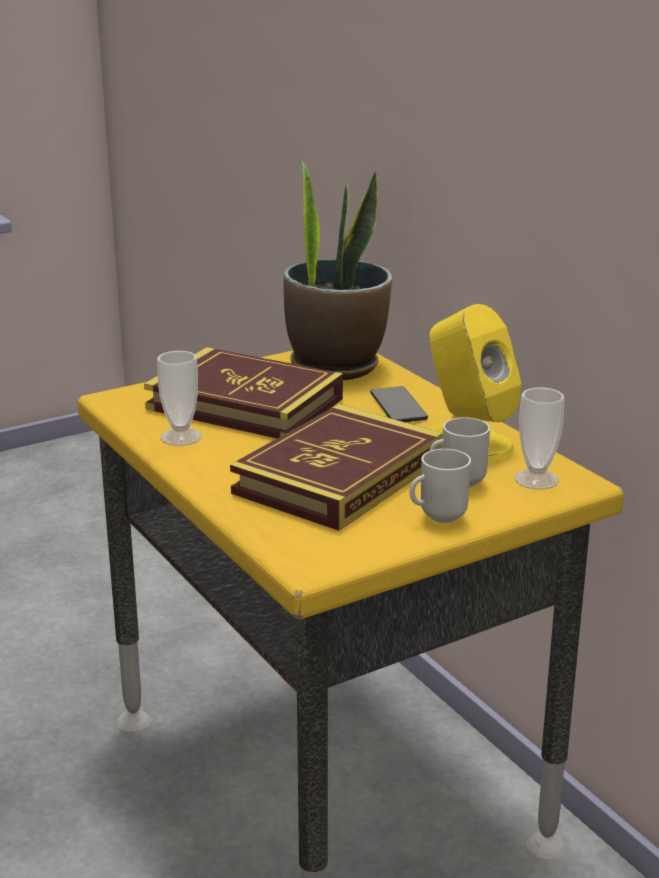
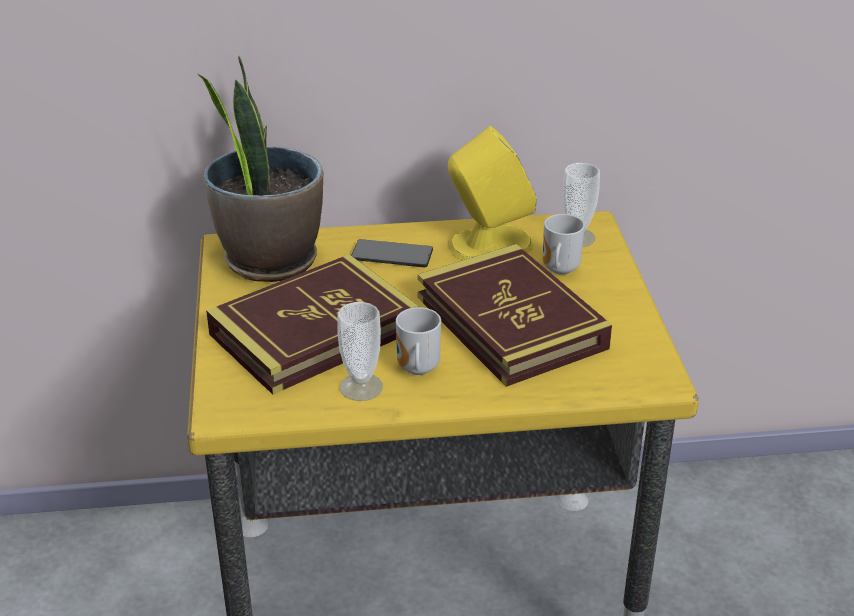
camera: 65 degrees left, 10 degrees up
mug [410,449,471,523] -> mug moved to [396,307,441,375]

